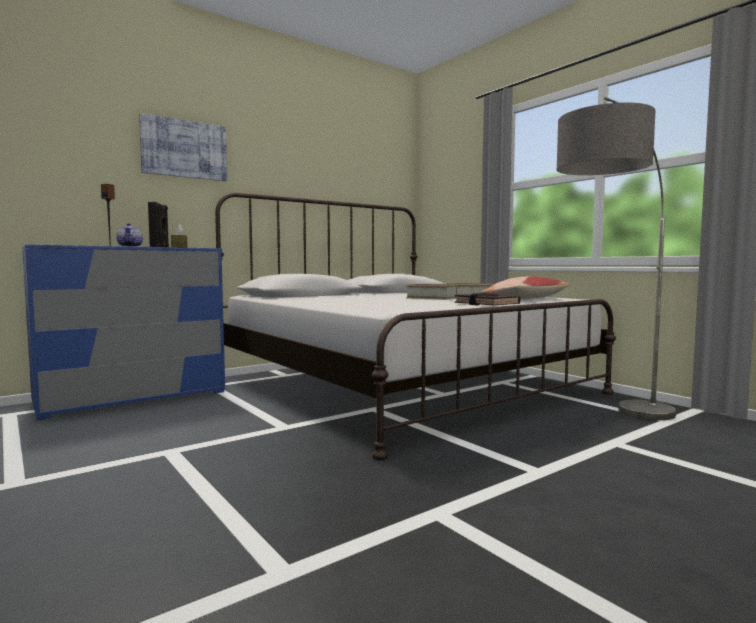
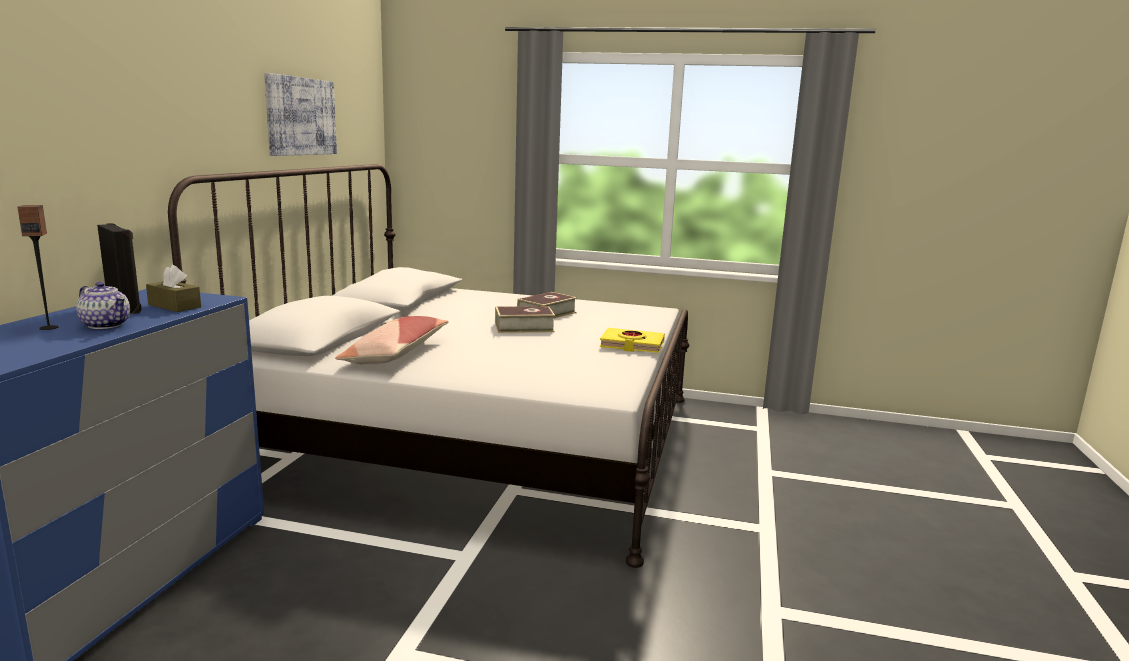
camera: 40 degrees left, 10 degrees up
picture [139,113,227,181] -> picture moved to [264,73,337,156]
black book [455,293,520,306] -> yellow book [600,328,665,353]
pillow [481,276,571,300] -> pillow moved to [335,316,448,364]
floor lamp [557,97,676,420] -> none

